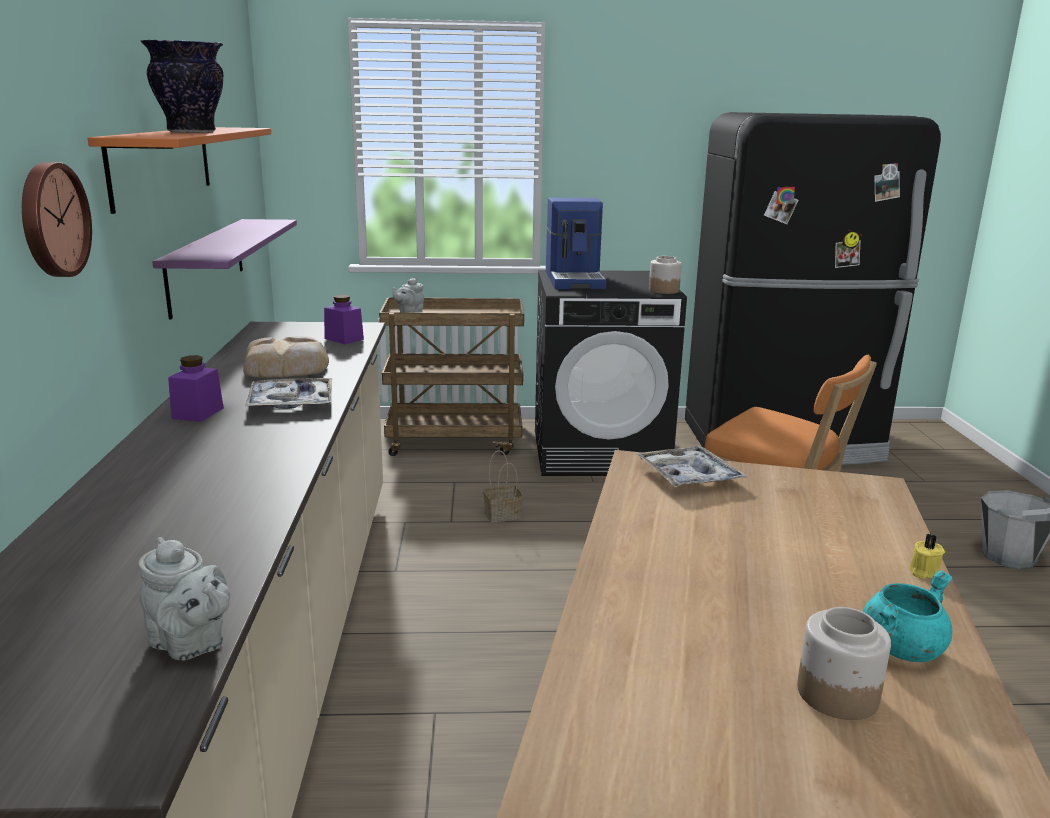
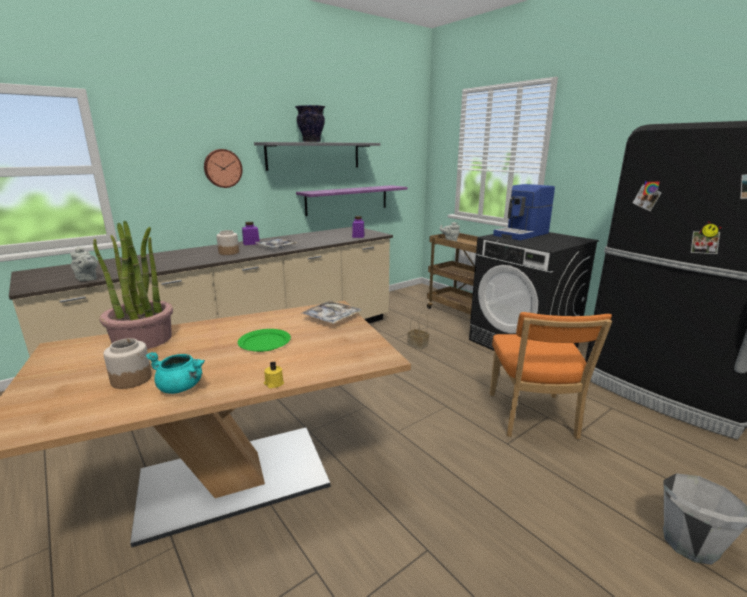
camera: 55 degrees right, 0 degrees up
orange shelf [88,127,271,214] -> grey shelf [254,142,381,171]
grey teapot [138,537,230,660] -> grey teapot turned 45 degrees counterclockwise [71,247,98,281]
bread [243,336,329,378] -> none
jar [649,256,682,294] -> jar moved to [216,230,239,255]
none -> potted plant [93,221,173,349]
none -> green plate [238,329,291,352]

